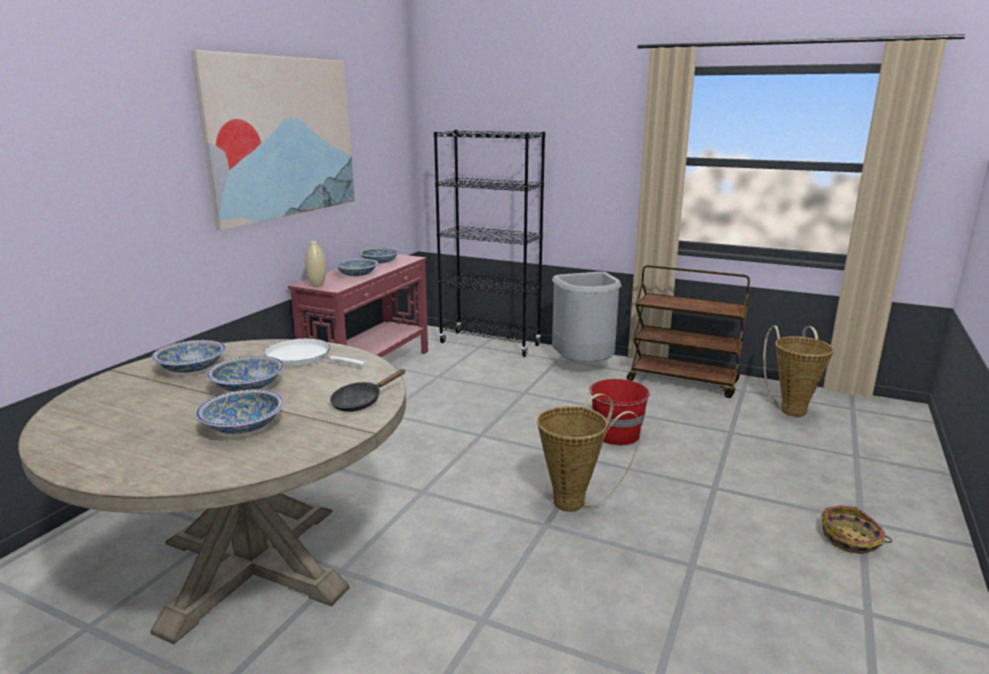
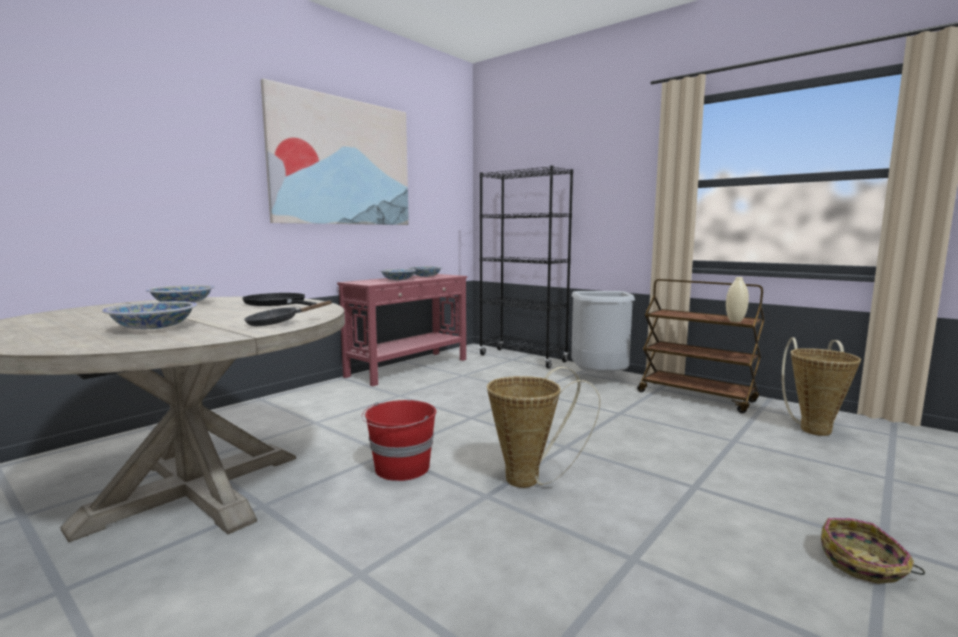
camera: 15 degrees right, 10 degrees down
bowl [207,356,284,392] -> none
white frying pan [264,338,365,366] -> black frying pan [242,293,317,306]
beige vase [305,241,326,287] -> beige vase moved to [726,277,749,322]
red bucket [589,379,650,445] -> red bucket moved to [362,400,436,481]

